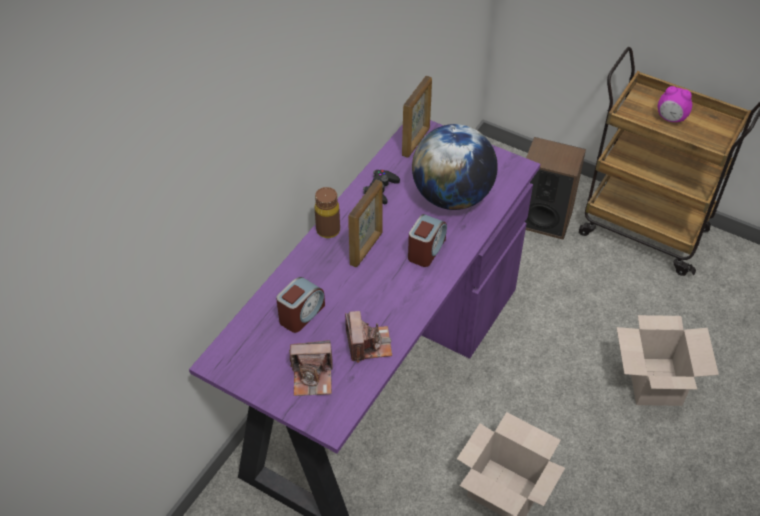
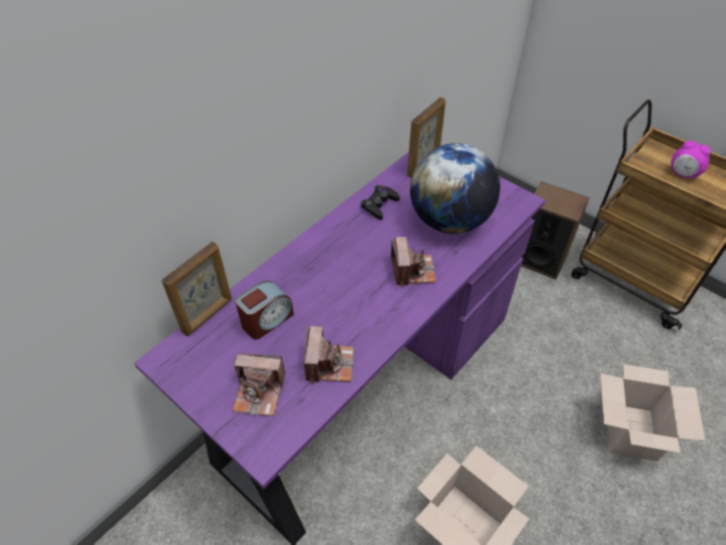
camera: 10 degrees right, 0 degrees up
brown bottle [315,187,340,238] -> none
picture frame [348,180,383,267] -> picture frame moved to [162,241,232,336]
alarm clock [408,214,447,267] -> camera [391,237,436,287]

